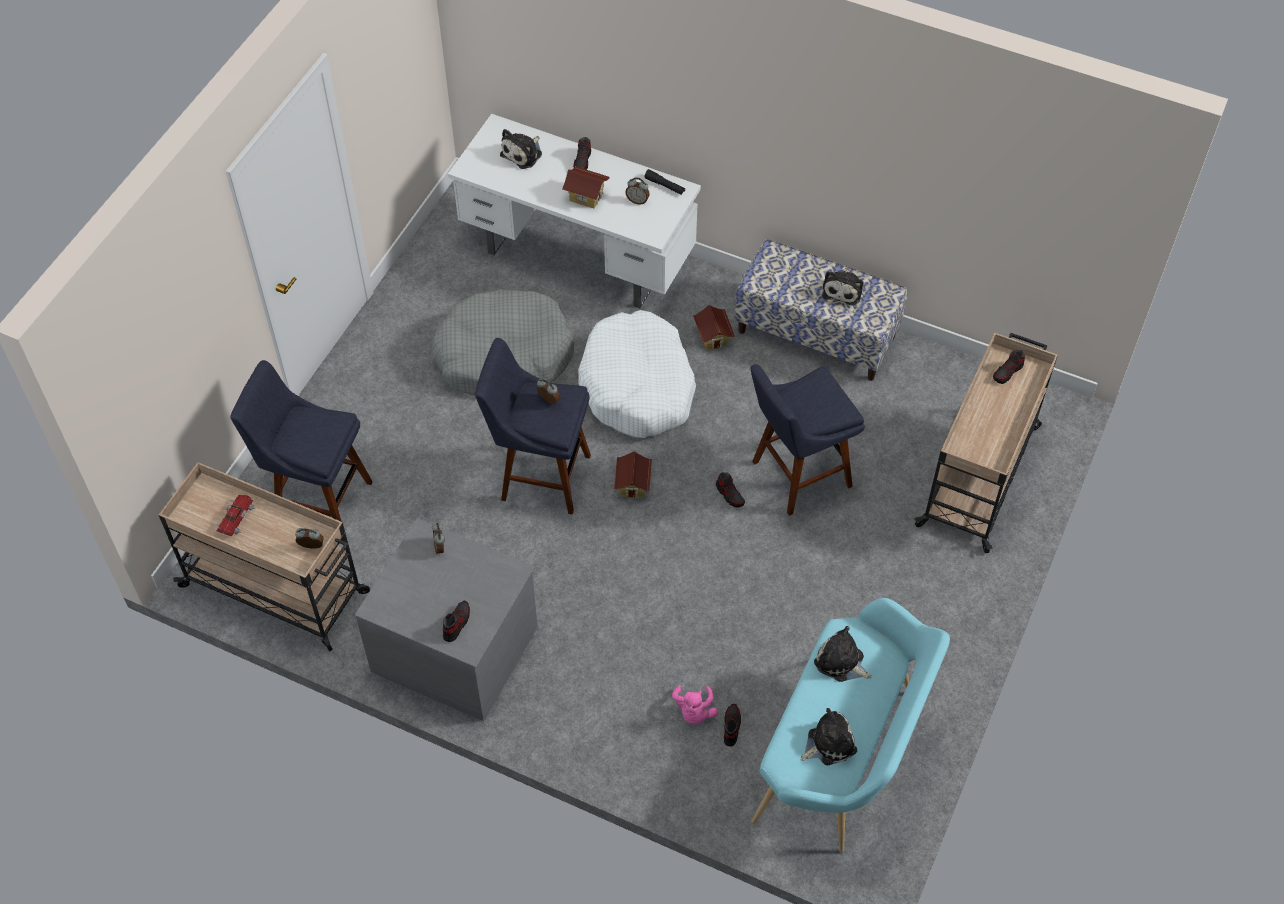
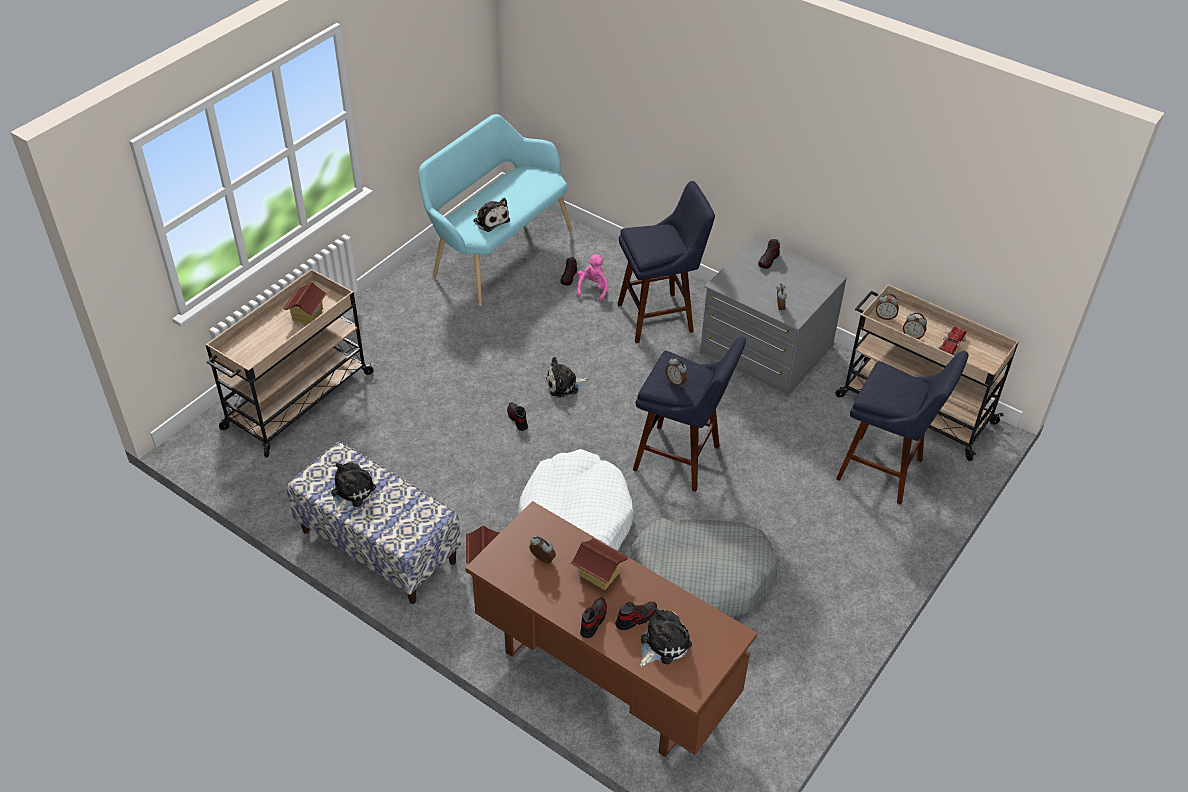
camera: 170 degrees left, 10 degrees down
white desk [448,114,701,308] -> brown desk [465,501,757,757]
toy house [614,451,652,498] -> toy house moved to [283,282,327,324]
black flashlight [644,169,685,195] -> none
blue stool [750,364,865,516] -> blue stool moved to [617,181,715,343]
plush toy [800,708,857,765] -> plush toy moved to [546,357,588,398]
shoe [993,350,1025,384] -> shoe moved to [615,602,657,630]
none -> alarm clock [903,313,927,339]

